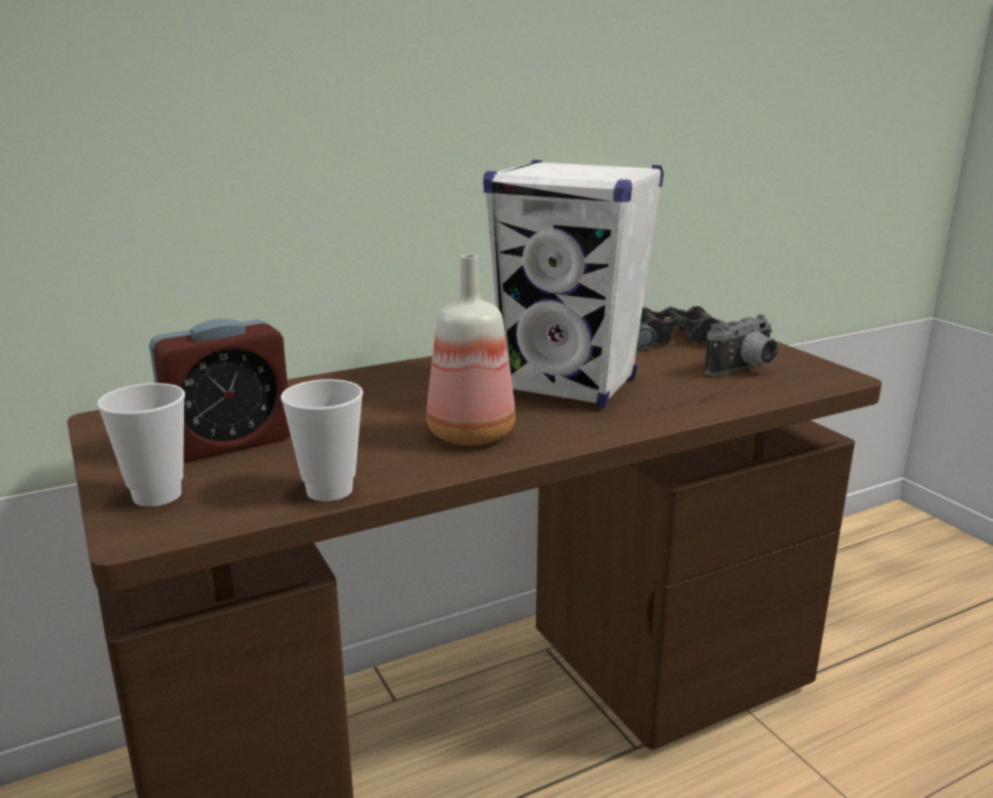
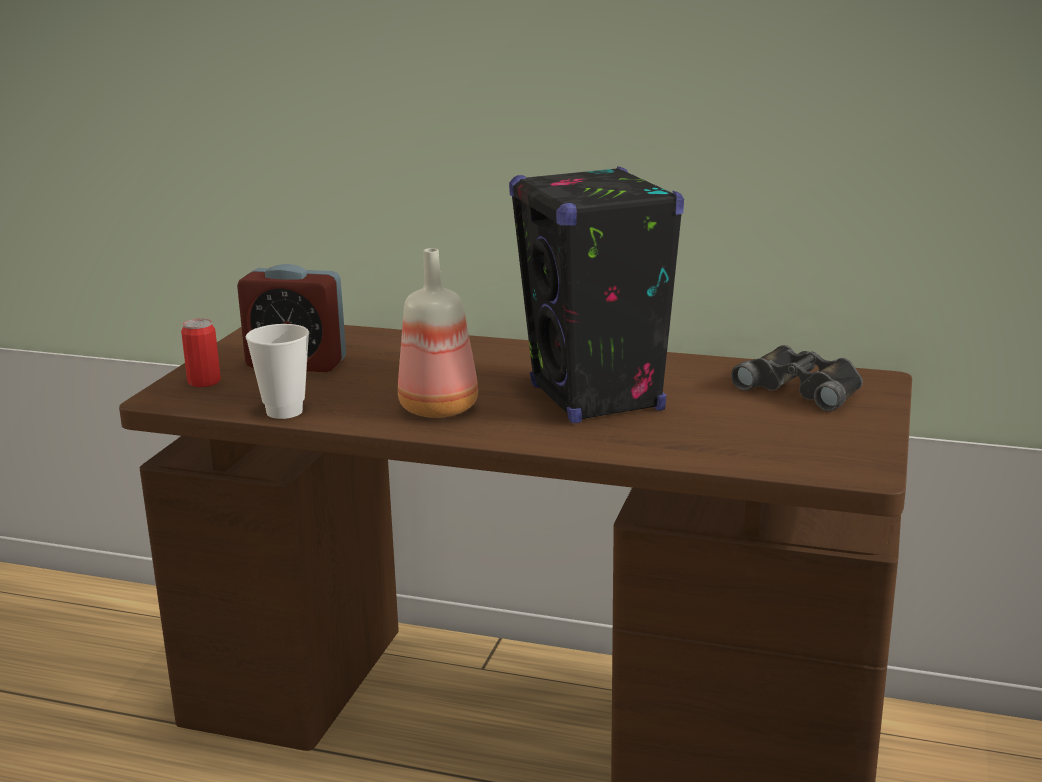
camera: 45 degrees right, 0 degrees up
cup [97,383,185,507] -> can [181,318,221,387]
white speaker [483,160,664,408] -> black speaker [509,166,684,423]
camera [705,315,778,376] -> none

